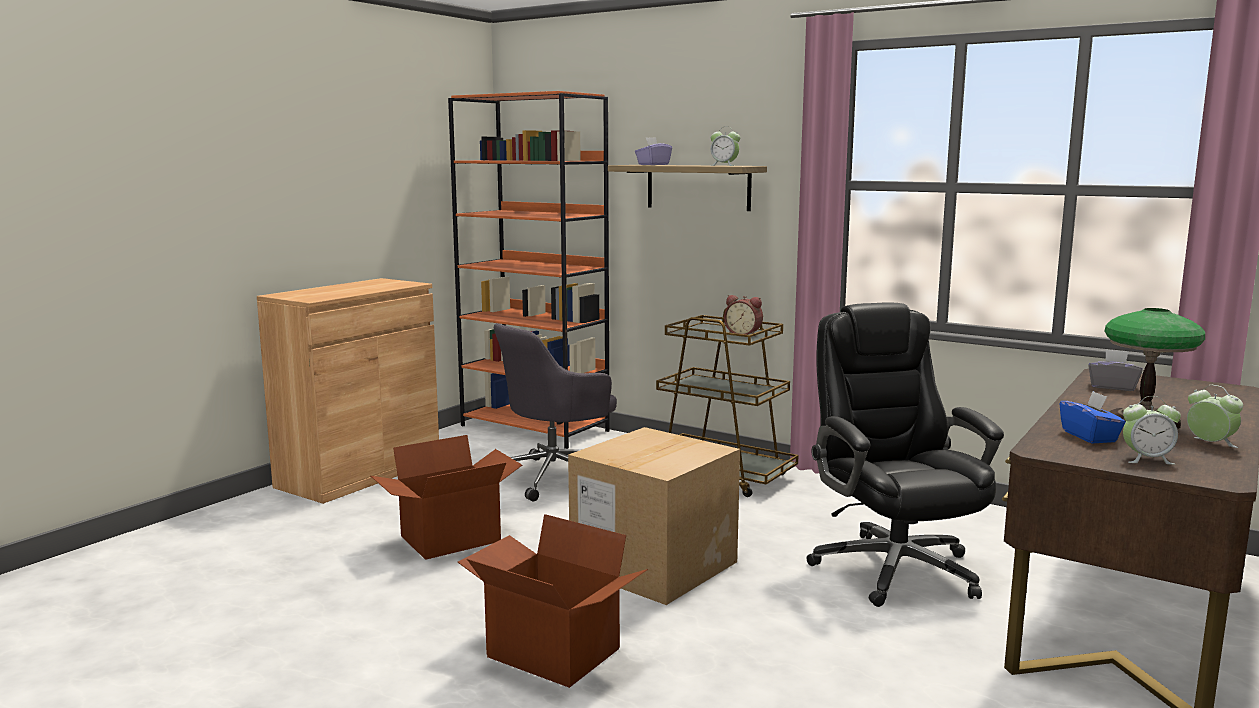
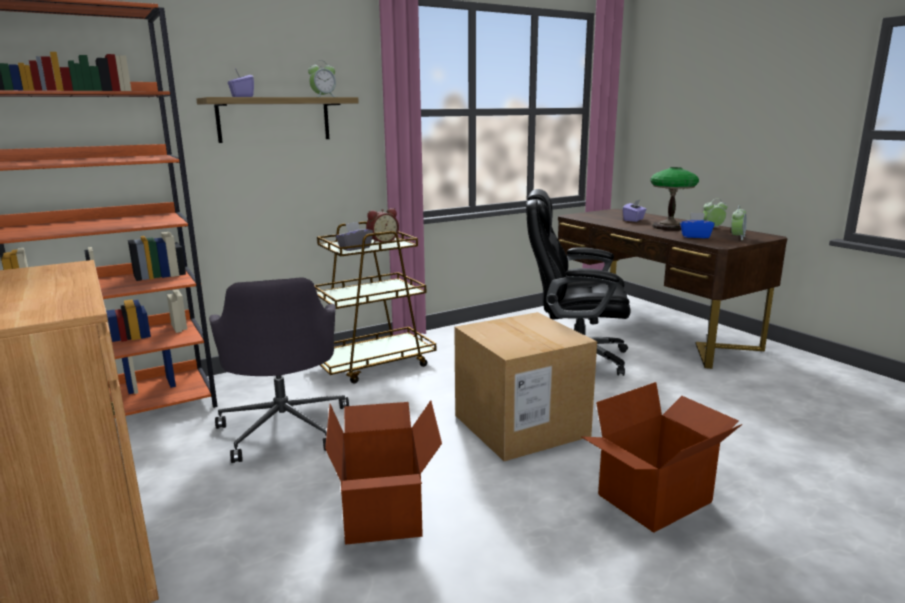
camera: 65 degrees left, 5 degrees up
grey tissue box [1088,349,1143,391] -> grey tissue box moved to [335,222,373,251]
none -> purple tissue box [623,199,647,222]

